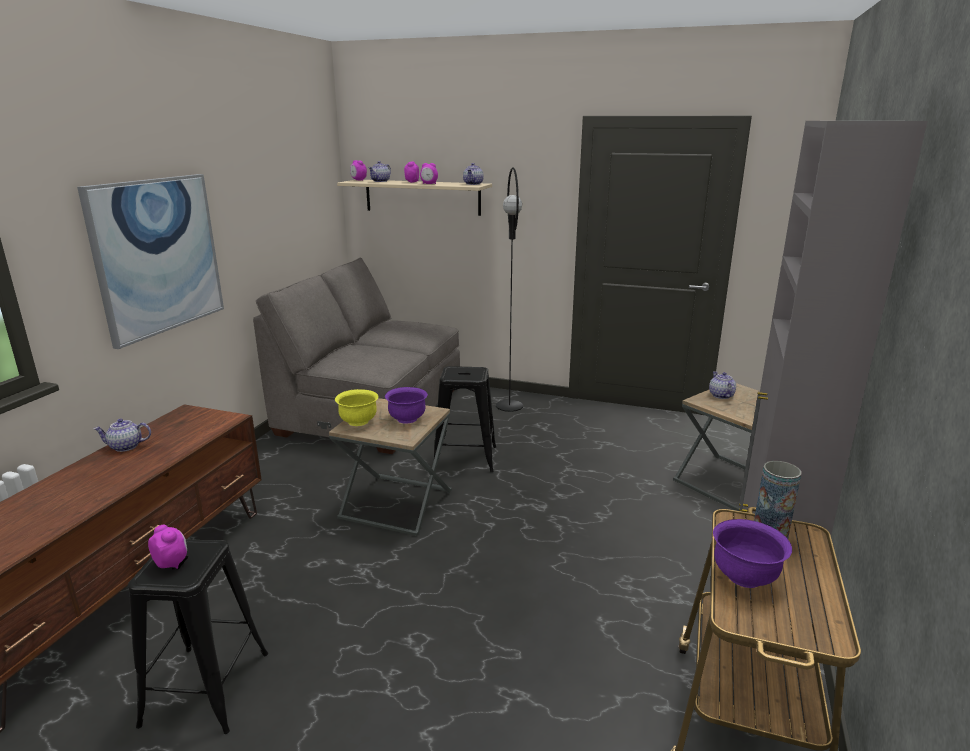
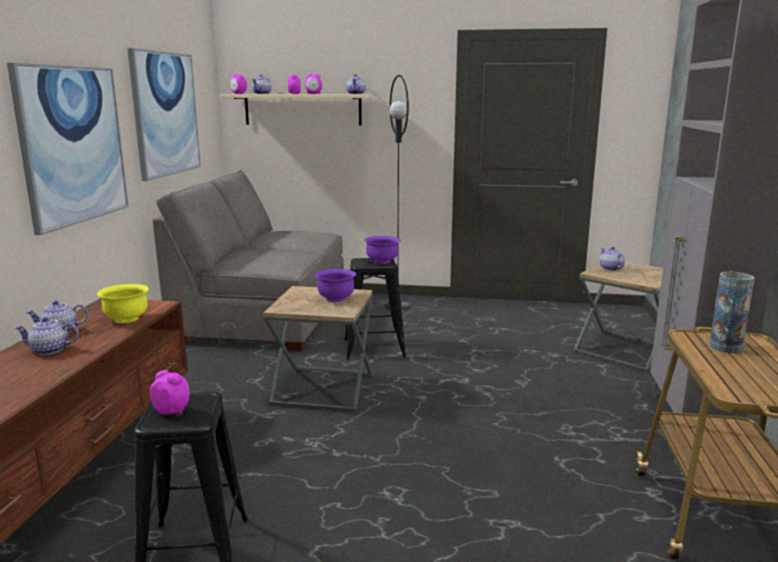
camera: 10 degrees left, 5 degrees down
yellow bowl [335,389,378,426] -> yellow bowl moved to [97,284,149,323]
purple bowl [713,519,792,588] -> purple bowl moved to [364,236,401,264]
none -> teapot [15,317,79,355]
none -> picture [127,48,201,181]

